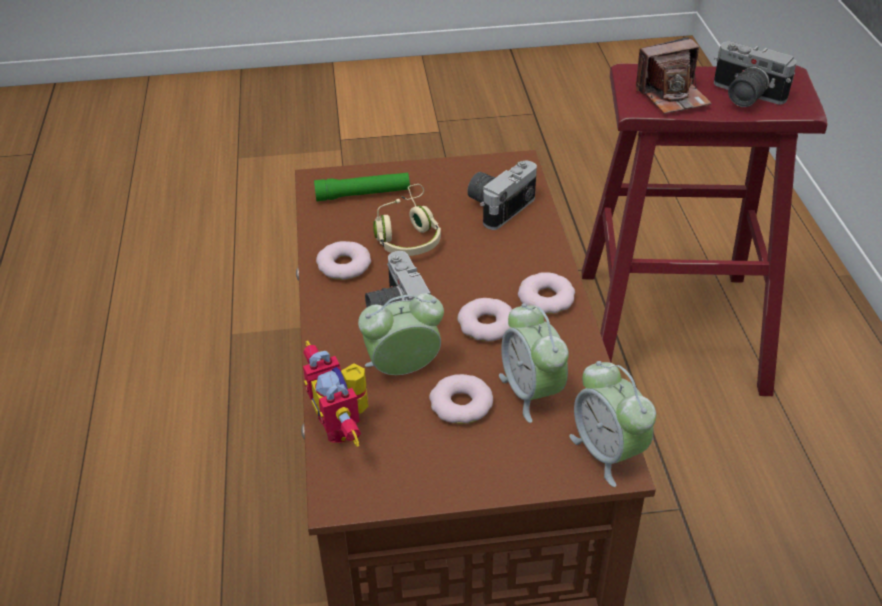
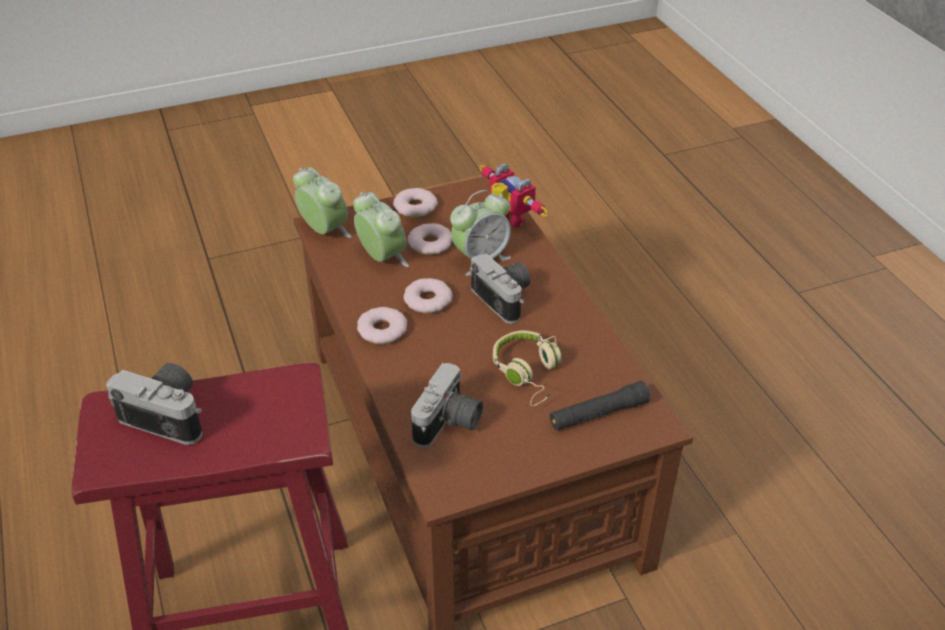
camera: 165 degrees right, 0 degrees up
green flashlight [314,173,410,201] -> black flashlight [550,381,651,431]
donut [316,241,371,280] -> donut moved to [393,188,438,217]
camera [636,37,712,114] -> none

